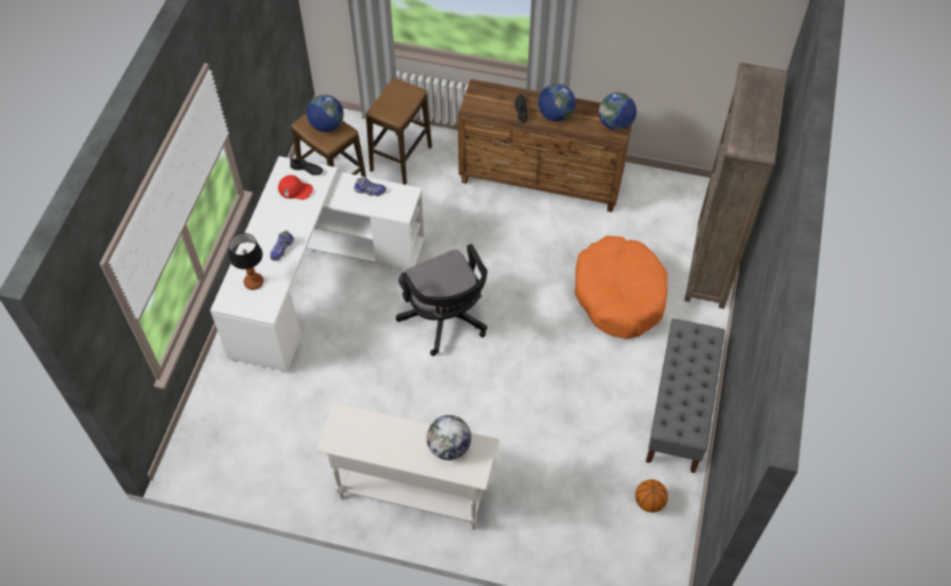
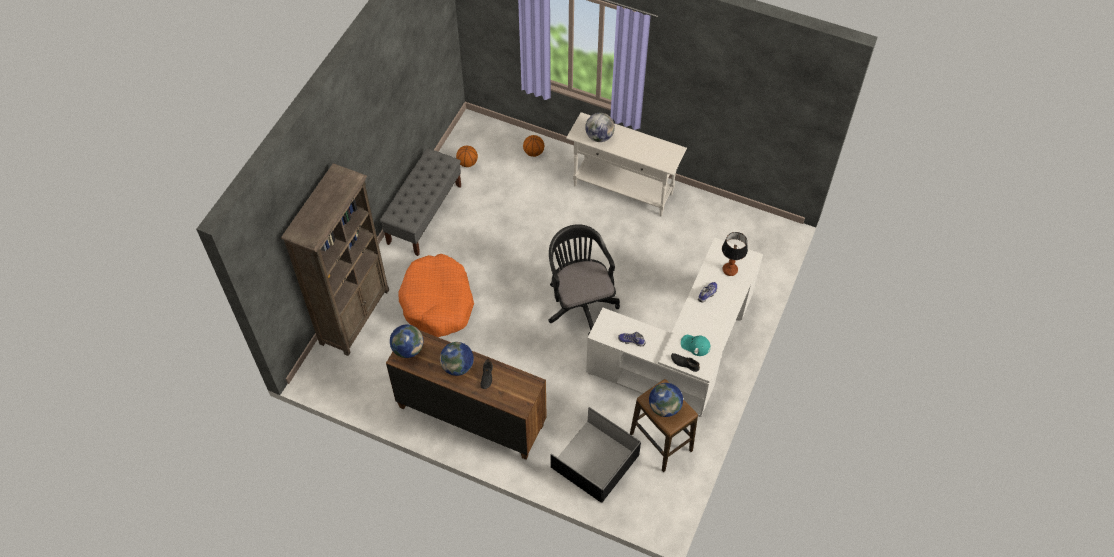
camera: 170 degrees left, 0 degrees up
red cap [278,175,313,200] -> turquoise cap [681,335,710,356]
stool [366,78,432,185] -> black storage box [550,407,641,503]
none -> basketball [523,135,544,157]

